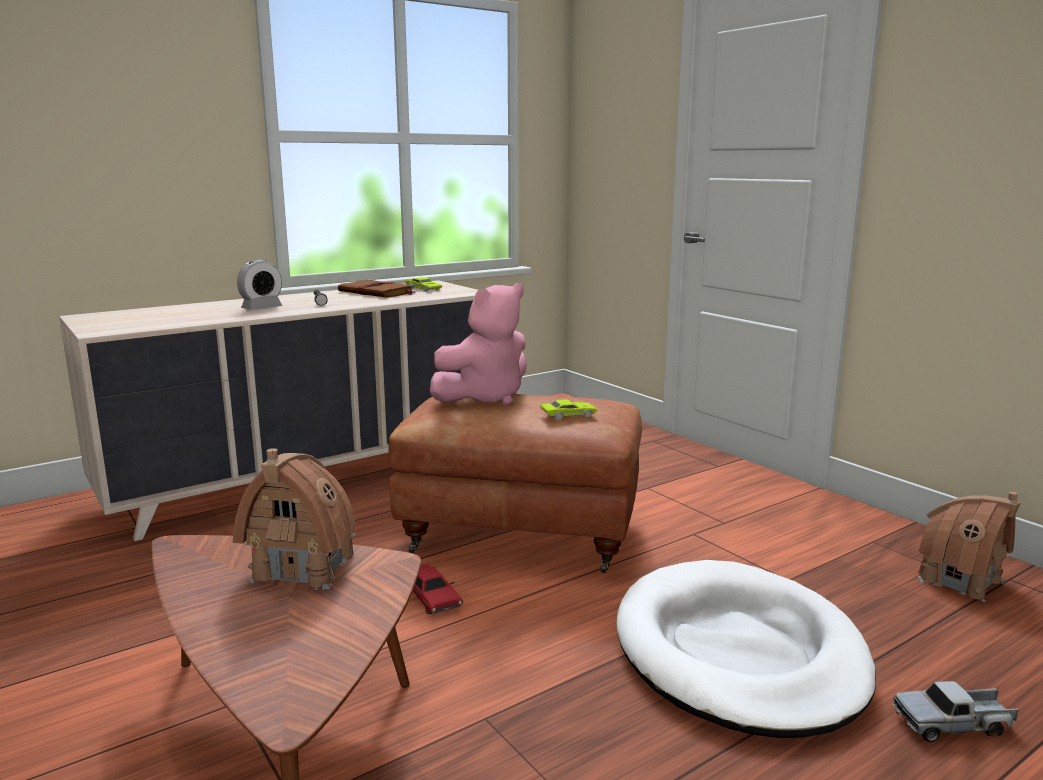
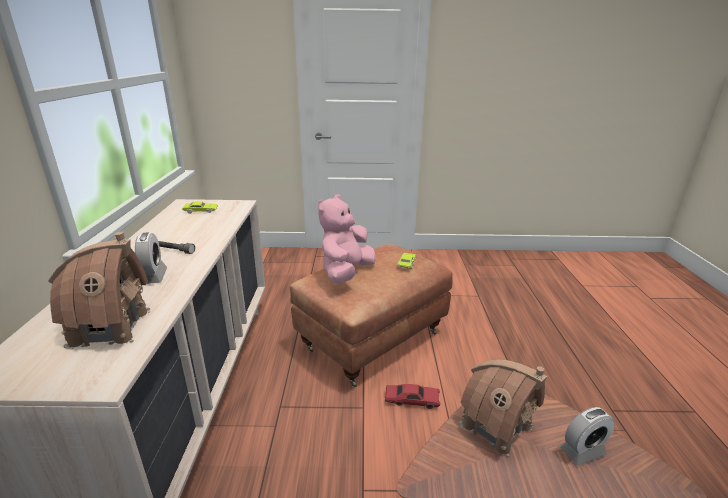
camera: 55 degrees left, 10 degrees up
brown book [338,279,415,298] -> none
pink plush toy [430,283,527,405] -> pink plush toy turned 150 degrees counterclockwise [318,195,376,284]
white dog bed [616,560,876,738] -> none
toy truck [893,681,1019,742] -> none
toy house [917,492,1021,602] -> toy house moved to [48,232,151,351]
none -> alarm clock [560,407,615,466]

